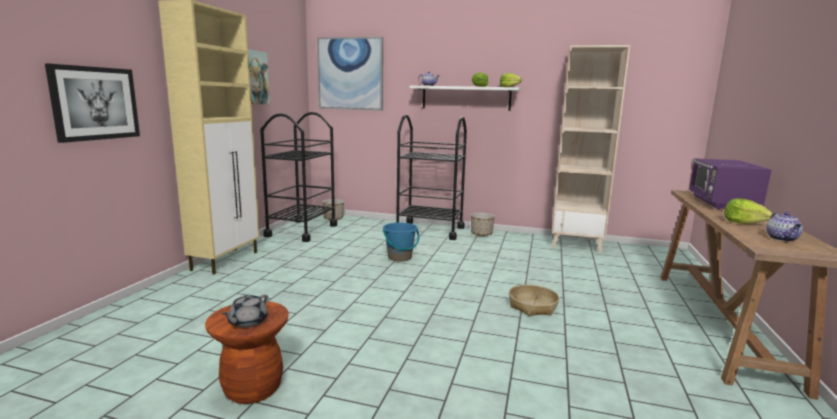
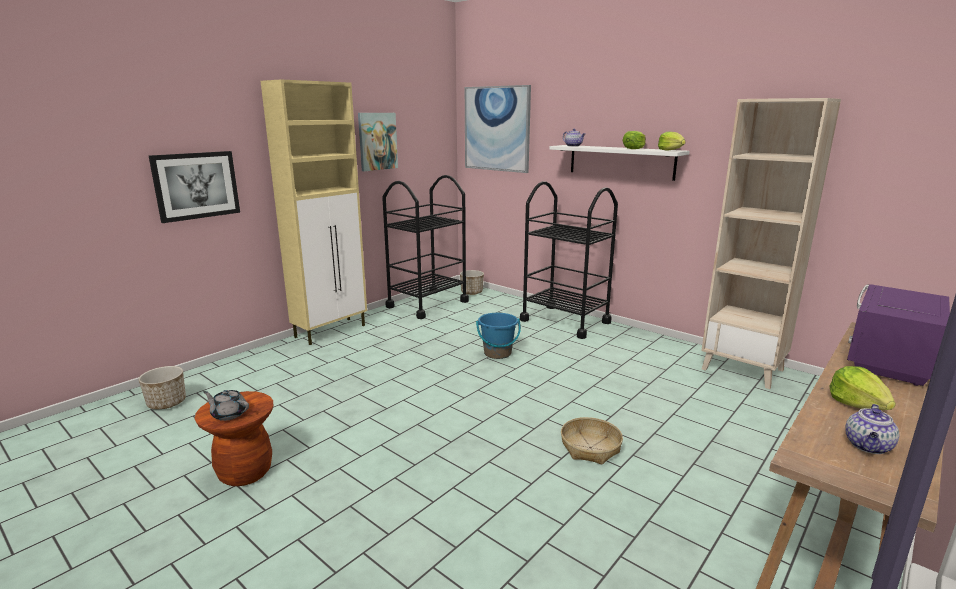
camera: 25 degrees right, 5 degrees up
grey teapot [222,294,268,328] -> grey teapot turned 60 degrees clockwise [203,390,249,421]
planter [471,213,495,236] -> planter moved to [139,366,186,409]

